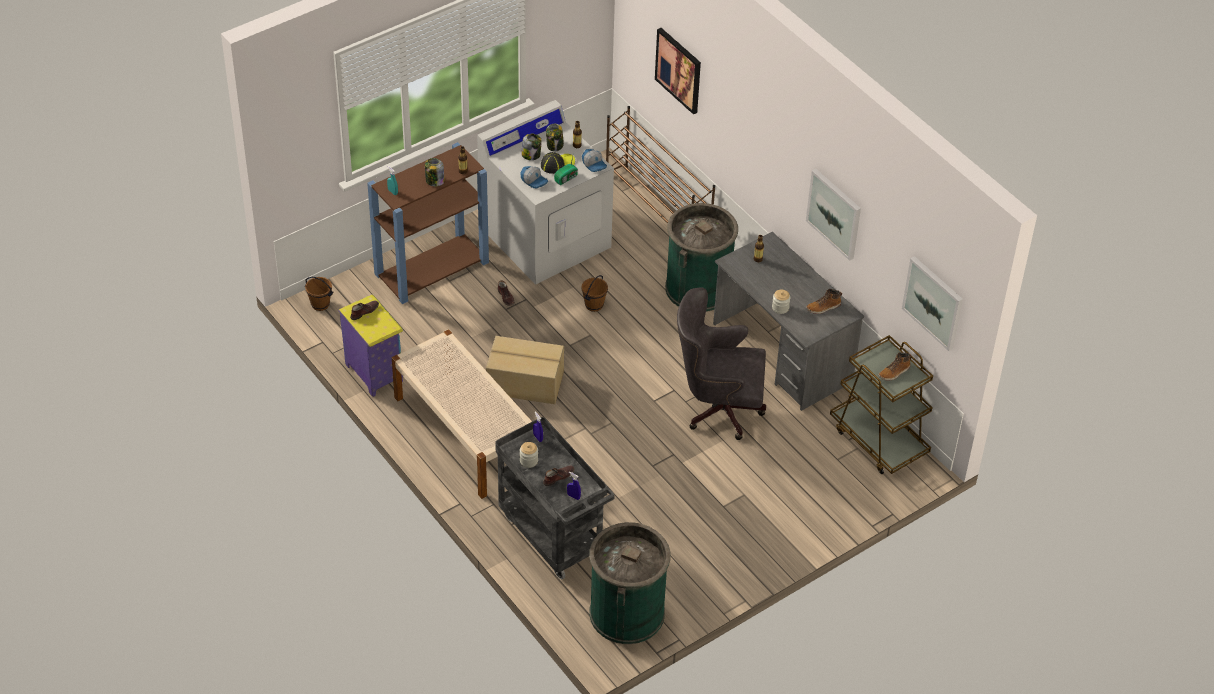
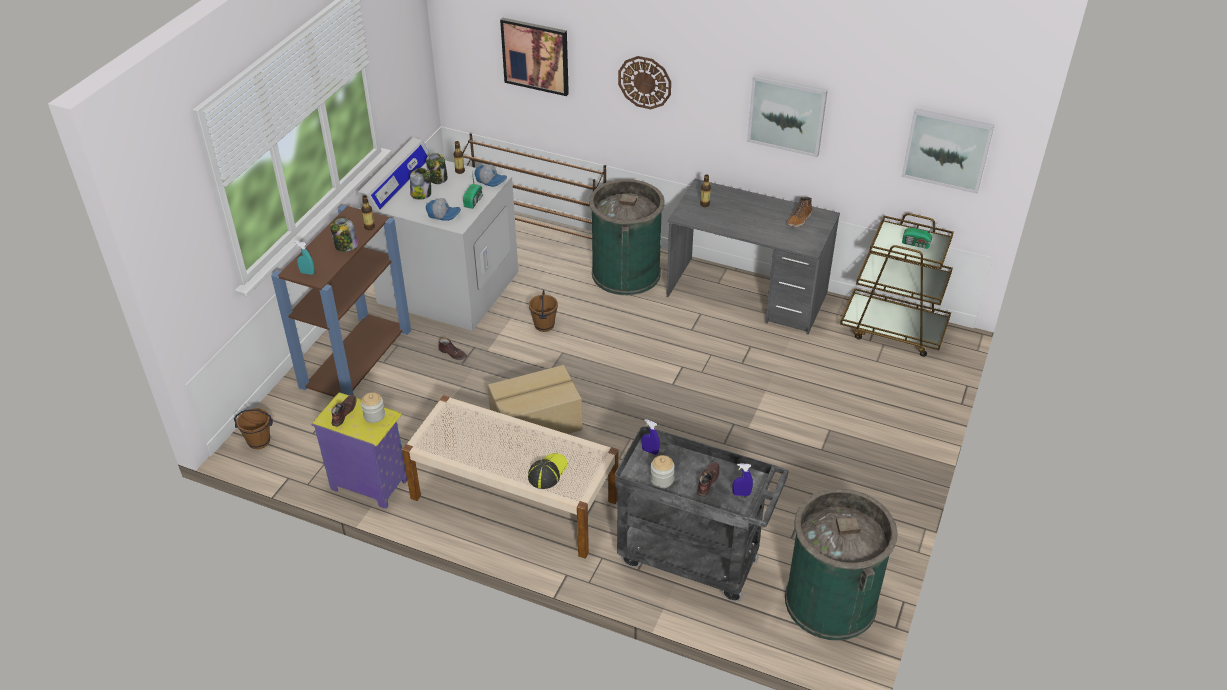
camera: 30 degrees left, 5 degrees down
cap [541,152,575,174] -> cap moved to [528,453,568,489]
grey office chair [677,288,766,440] -> none
jar [772,290,791,314] -> jar moved to [361,392,385,423]
boot [879,352,911,380] -> radio [902,224,936,249]
none -> wall clock [618,56,671,109]

